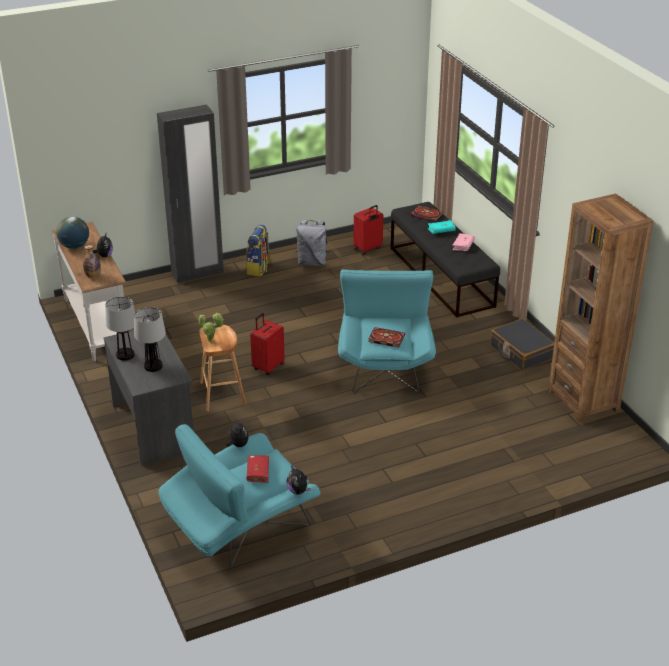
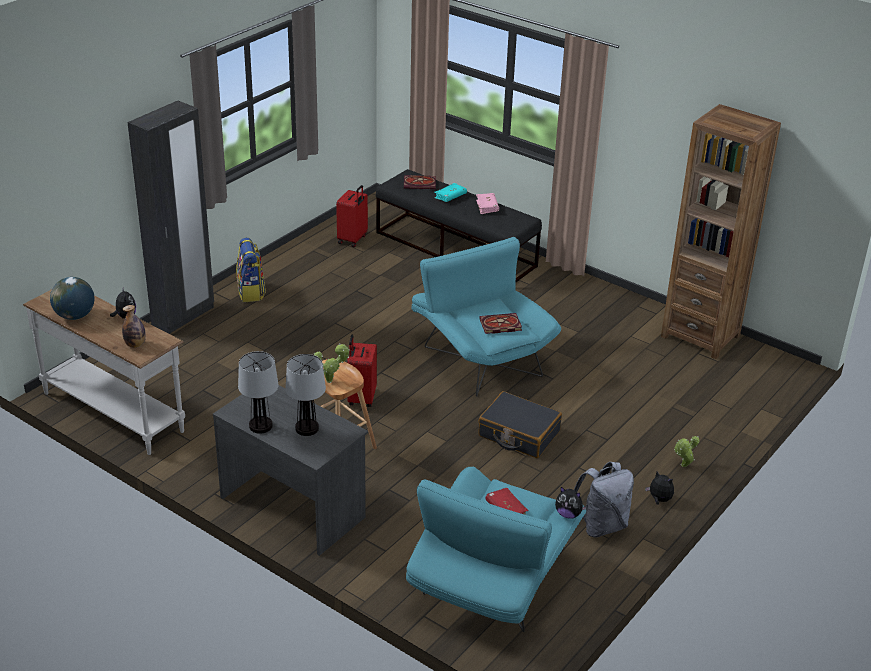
camera: 30 degrees left, 0 degrees up
plush toy [226,418,249,447] -> plush toy moved to [645,471,674,505]
grey backpack [296,220,329,266] -> grey backpack moved to [574,462,634,537]
black suitcase [491,319,554,371] -> black suitcase moved to [478,391,562,458]
none -> potted plant [674,436,700,467]

